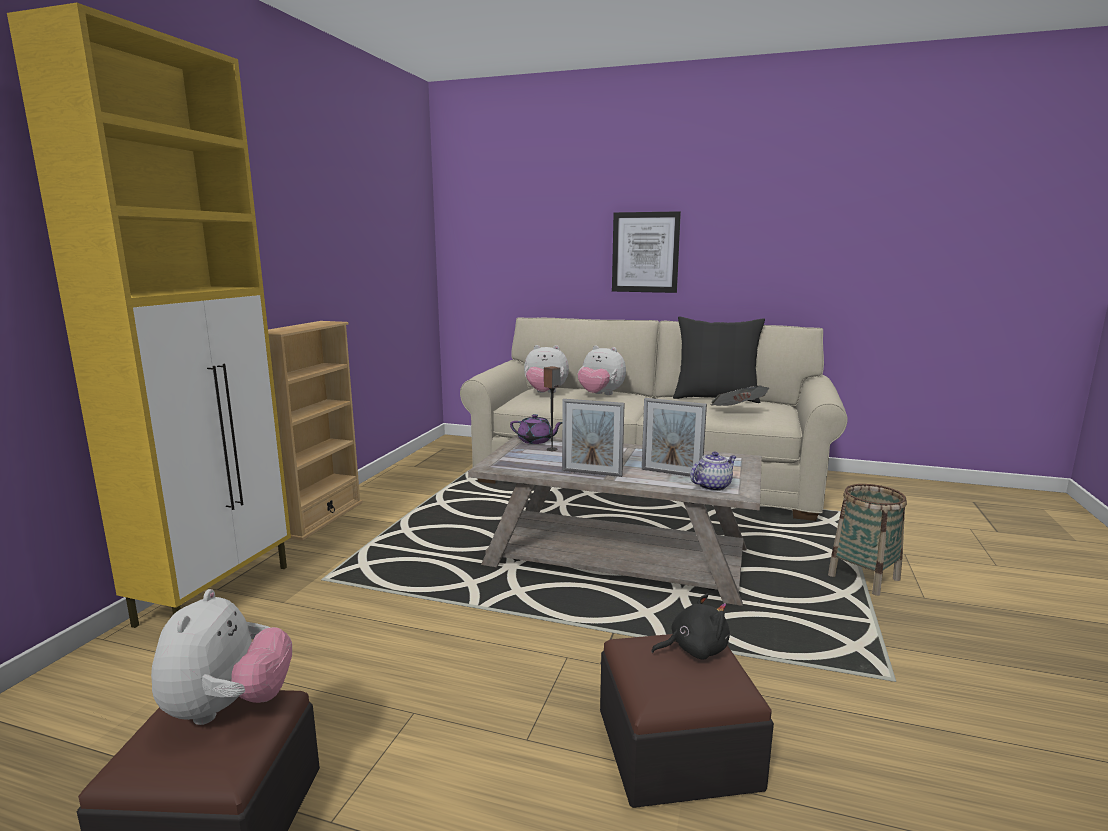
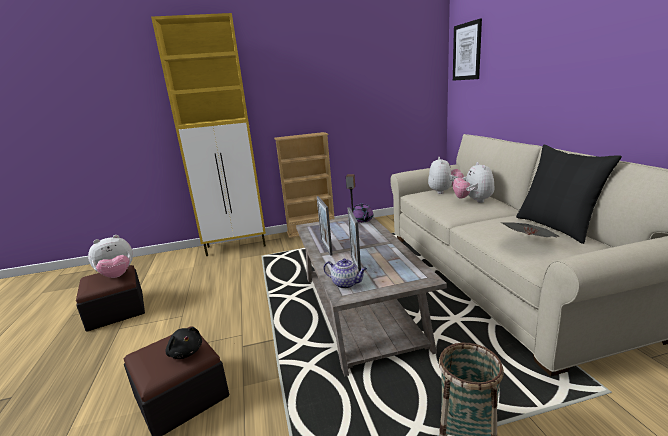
camera: 60 degrees right, 5 degrees up
plush toy [524,345,569,393] -> plush toy turned 150 degrees counterclockwise [428,157,464,194]
picture [612,211,681,293] -> picture moved to [453,18,482,81]

